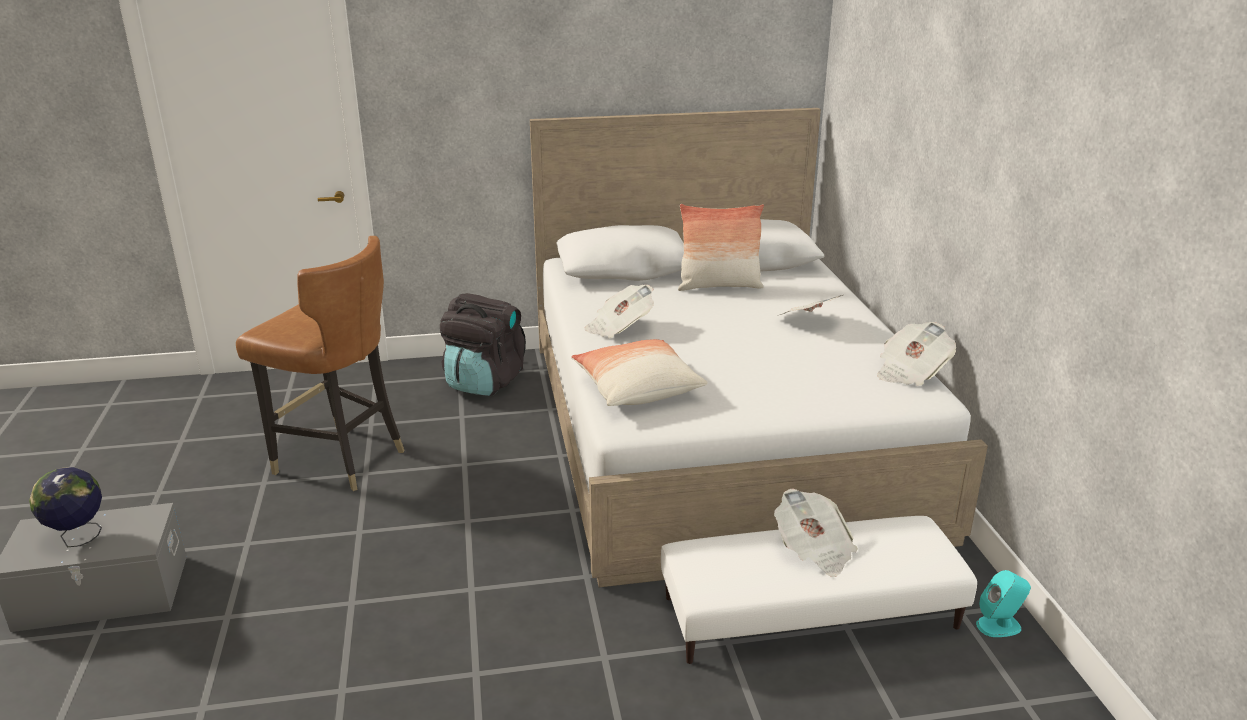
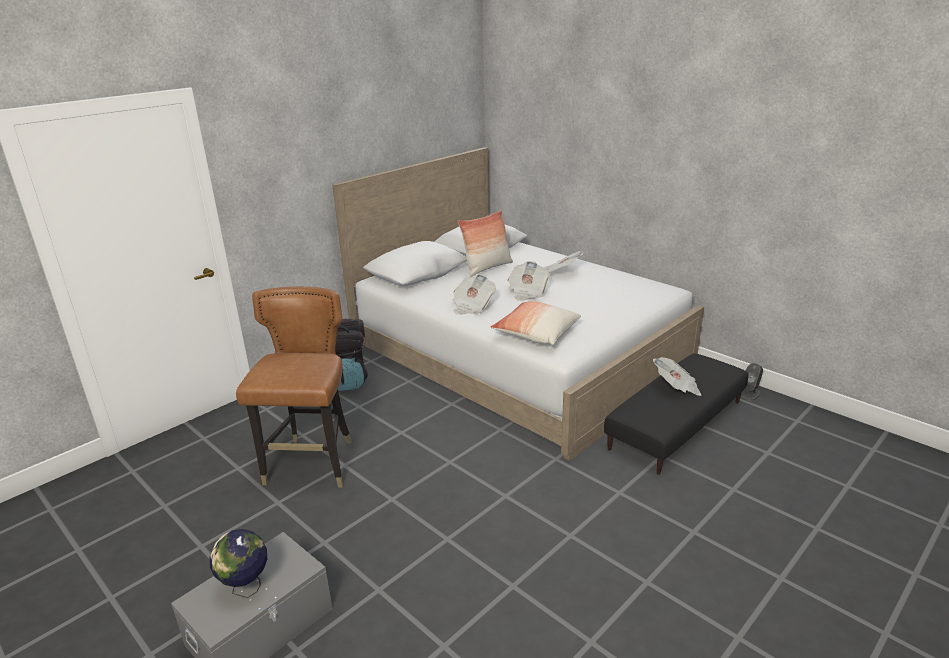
camera: 35 degrees left, 0 degrees up
brown chair [236,236,405,491] -> brown chair turned 75 degrees counterclockwise [236,286,352,487]
white ottoman [661,516,977,664] -> black ottoman [604,353,749,475]
newspaper [877,322,956,386] -> newspaper moved to [508,261,550,301]
turquoise speaker [976,570,1031,637] -> grey speaker [741,363,763,401]

